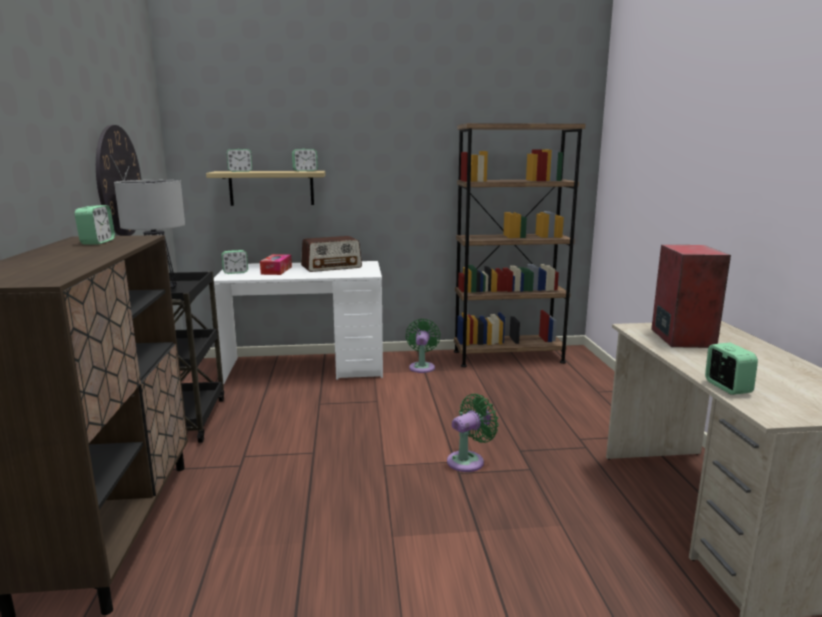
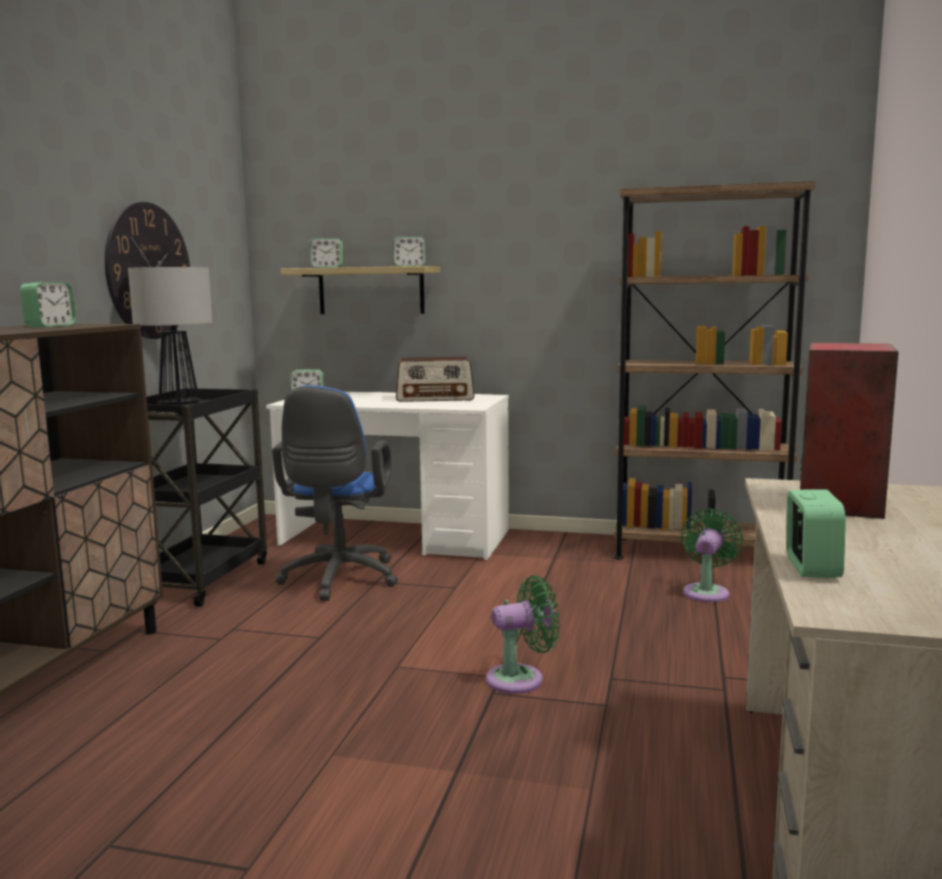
camera: 20 degrees right, 5 degrees down
tissue box [260,254,292,275] -> none
green fan [406,319,441,373] -> green fan moved to [681,508,743,602]
none -> blue office chair [272,385,398,601]

